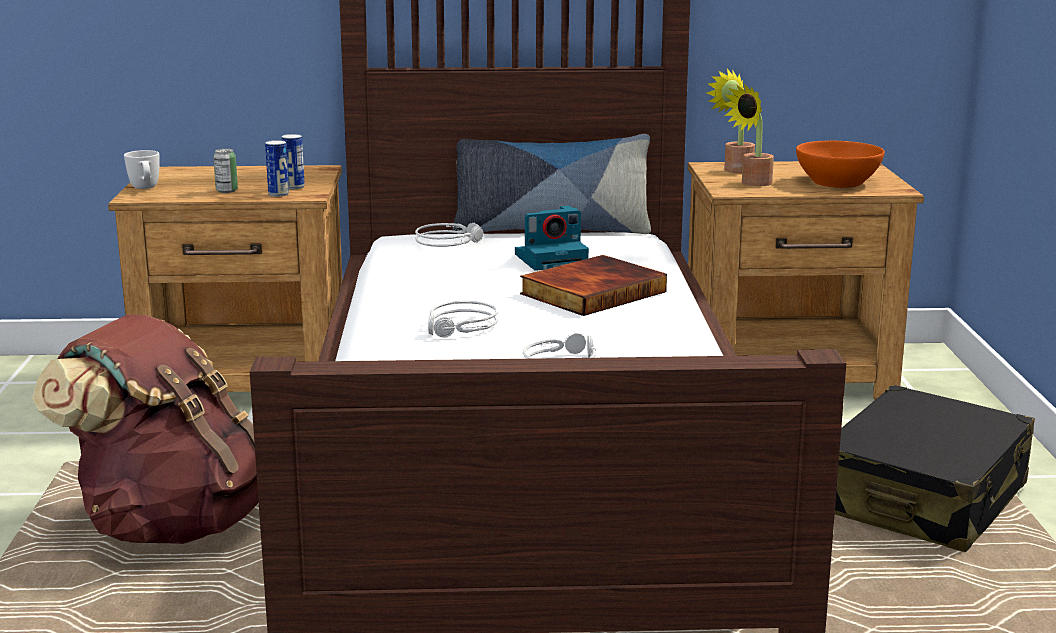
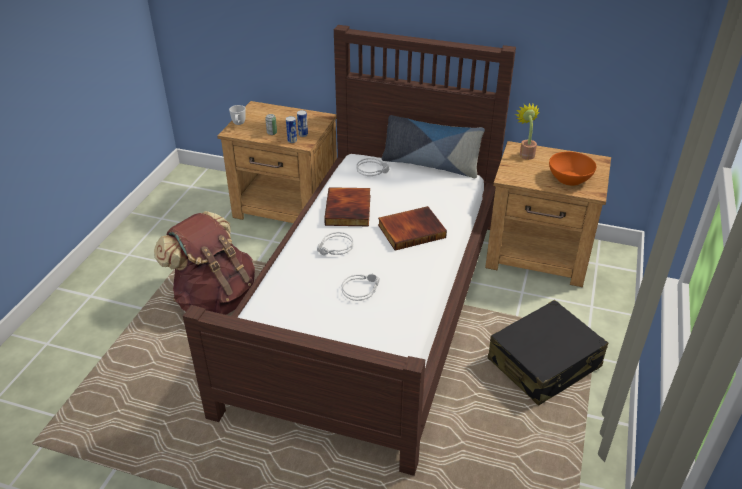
camera: 20 degrees right, 20 degrees up
camera [515,205,589,271] -> none
potted plant [724,84,774,186] -> none
none -> book [324,187,371,226]

